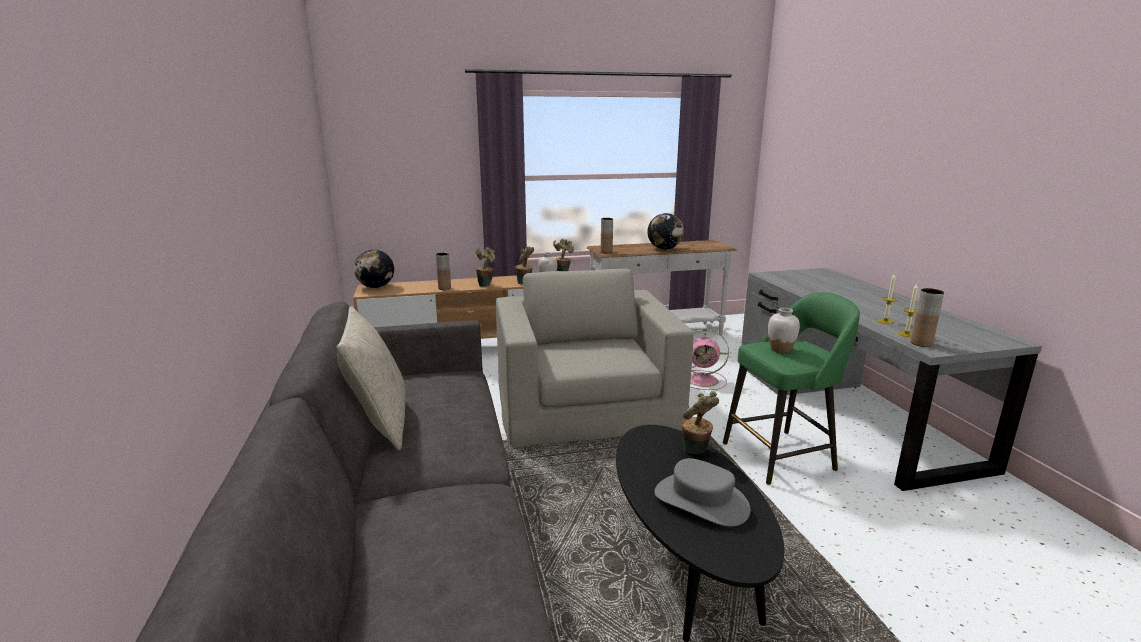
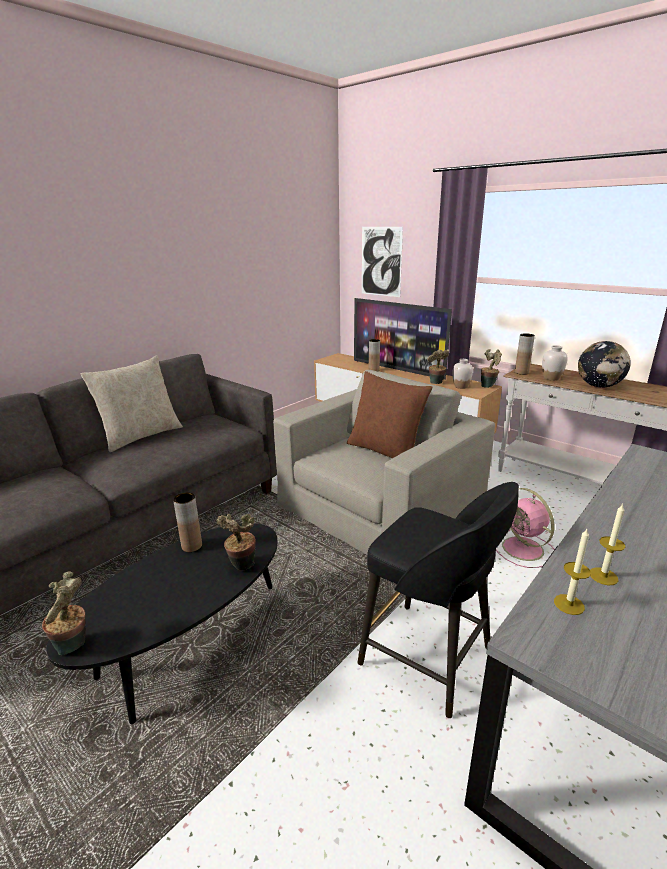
camera: 55 degrees right, 5 degrees up
globe [354,250,394,288] -> none
potted plant [476,247,495,287] -> potted plant moved to [42,571,86,655]
grey hat [655,458,750,527] -> none
green stool [723,292,860,485] -> black stool [358,482,519,718]
white vase [768,308,800,353] -> white vase moved to [542,345,567,381]
brown vase [911,288,944,347] -> brown vase moved to [173,492,202,552]
none -> brown pillow [347,371,433,458]
none -> television [354,298,452,380]
none -> picture [362,227,403,297]

